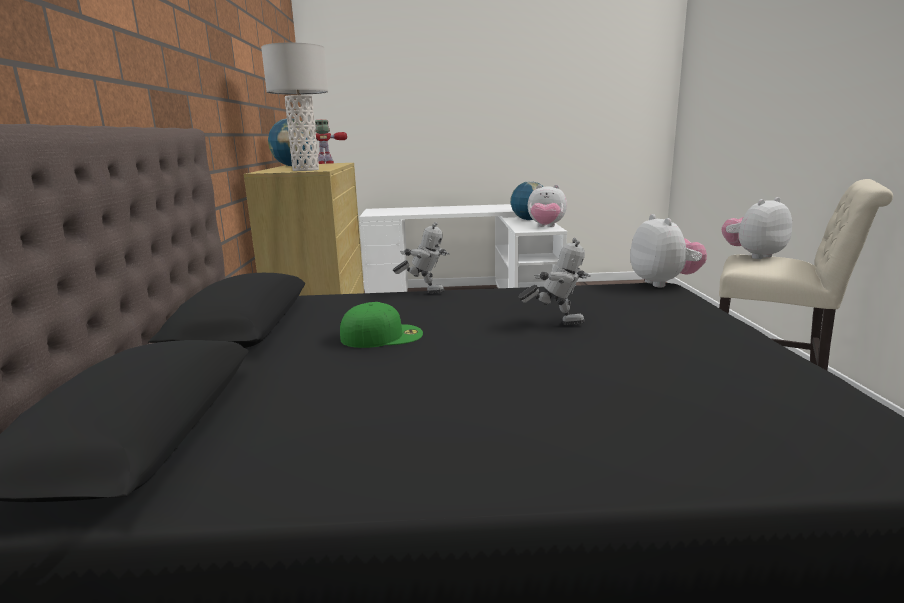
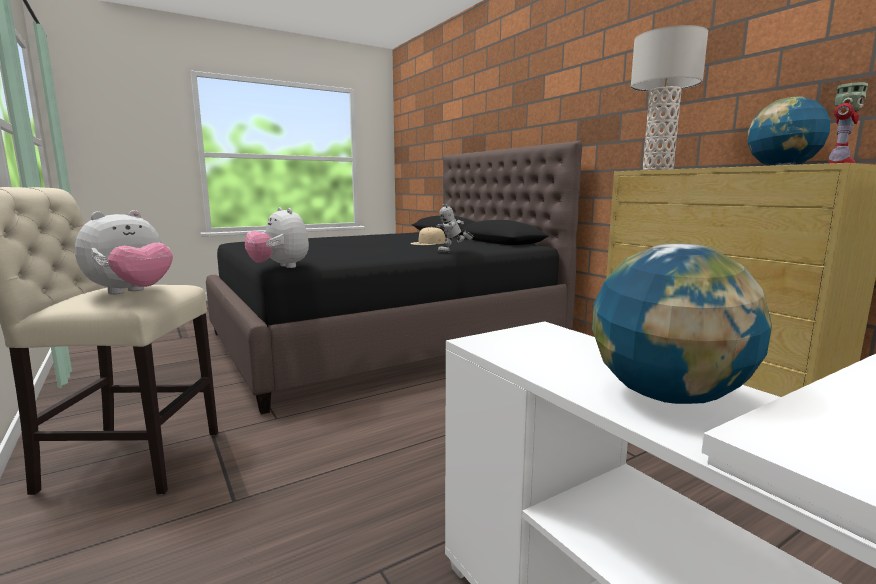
camera: 150 degrees right, 5 degrees down
green cap [340,302,423,348] -> beige cap [410,227,446,245]
toy robot [518,238,591,325] -> none
plush toy [528,185,567,227] -> none

